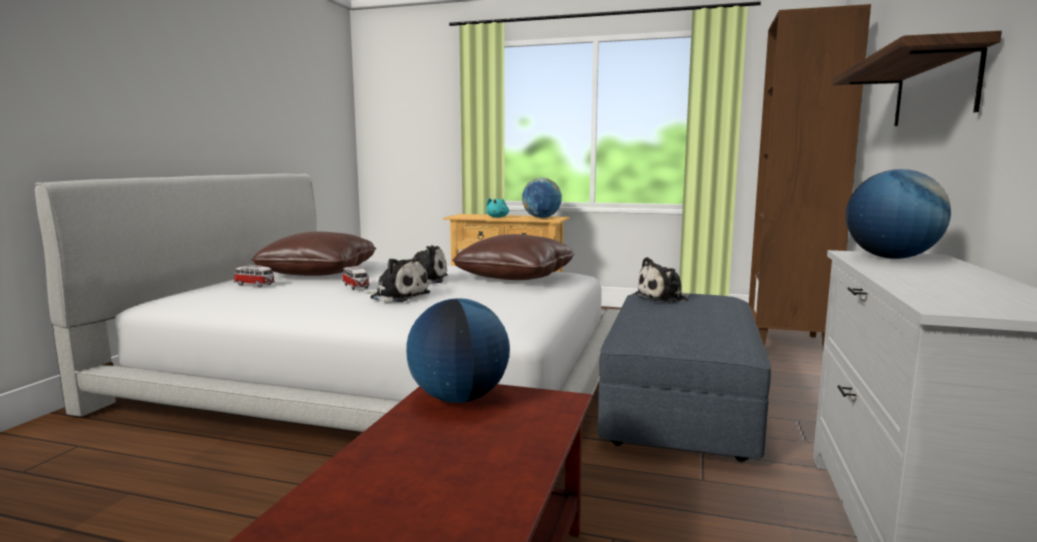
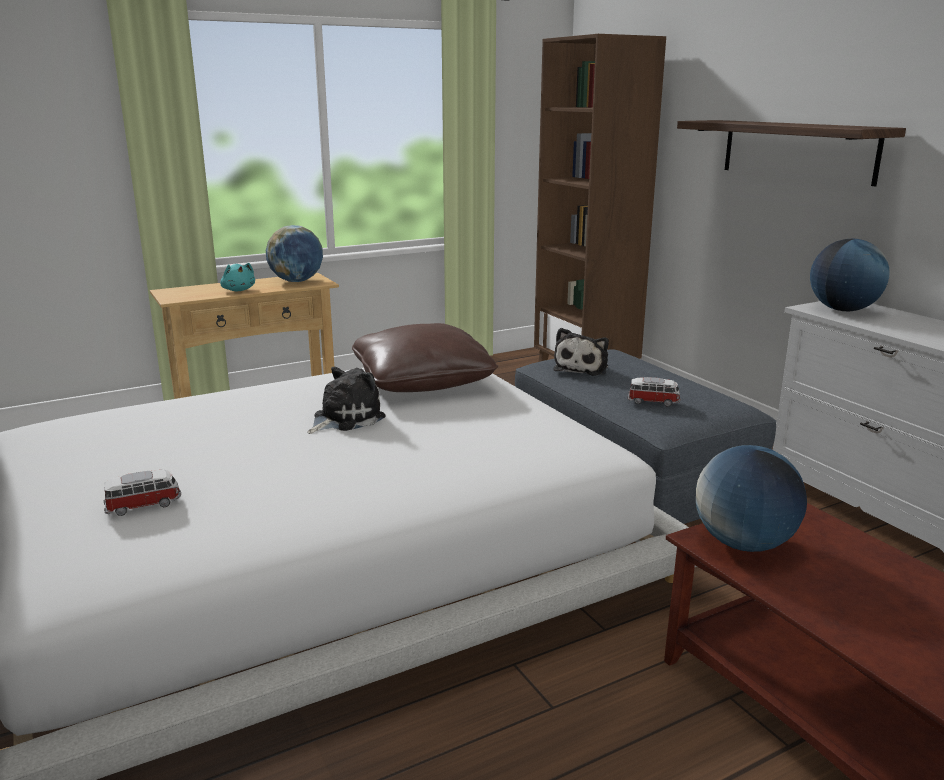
camera: 45 degrees left, 10 degrees up
brown pillow [251,232,376,276] -> none
toy car [342,266,370,290] -> toy car moved to [628,377,681,407]
plush toy [365,258,430,303] -> none

